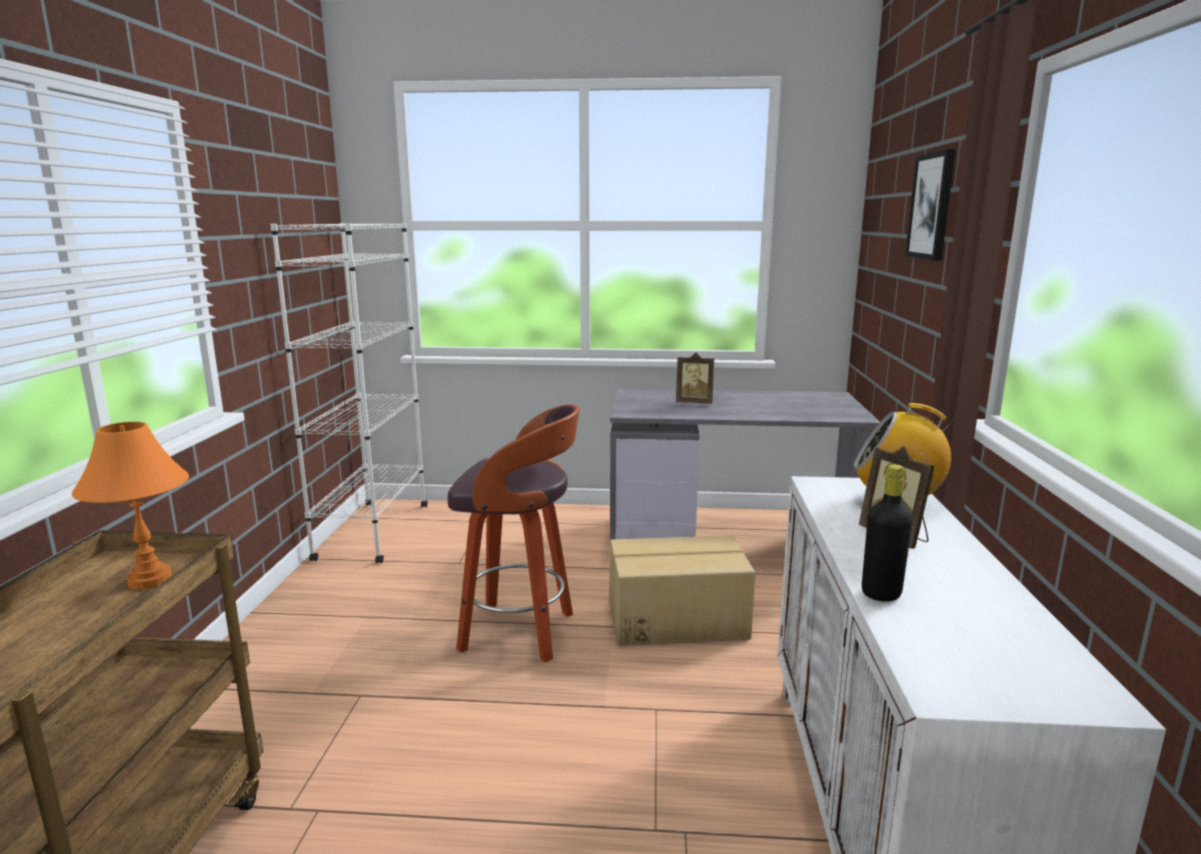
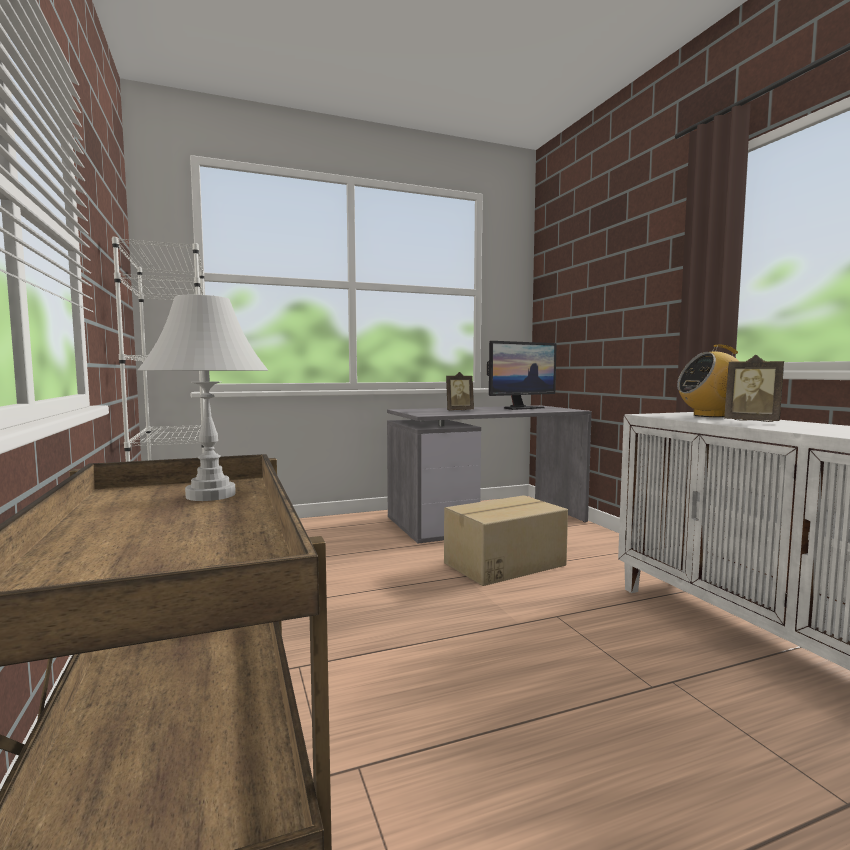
camera: 25 degrees left, 10 degrees down
orange table lamp [72,422,189,590] -> white table lamp [138,295,268,501]
stool [448,404,580,662] -> none
black bottle [862,464,913,602] -> none
picture [905,149,955,261] -> none
none -> monitor [487,341,557,410]

